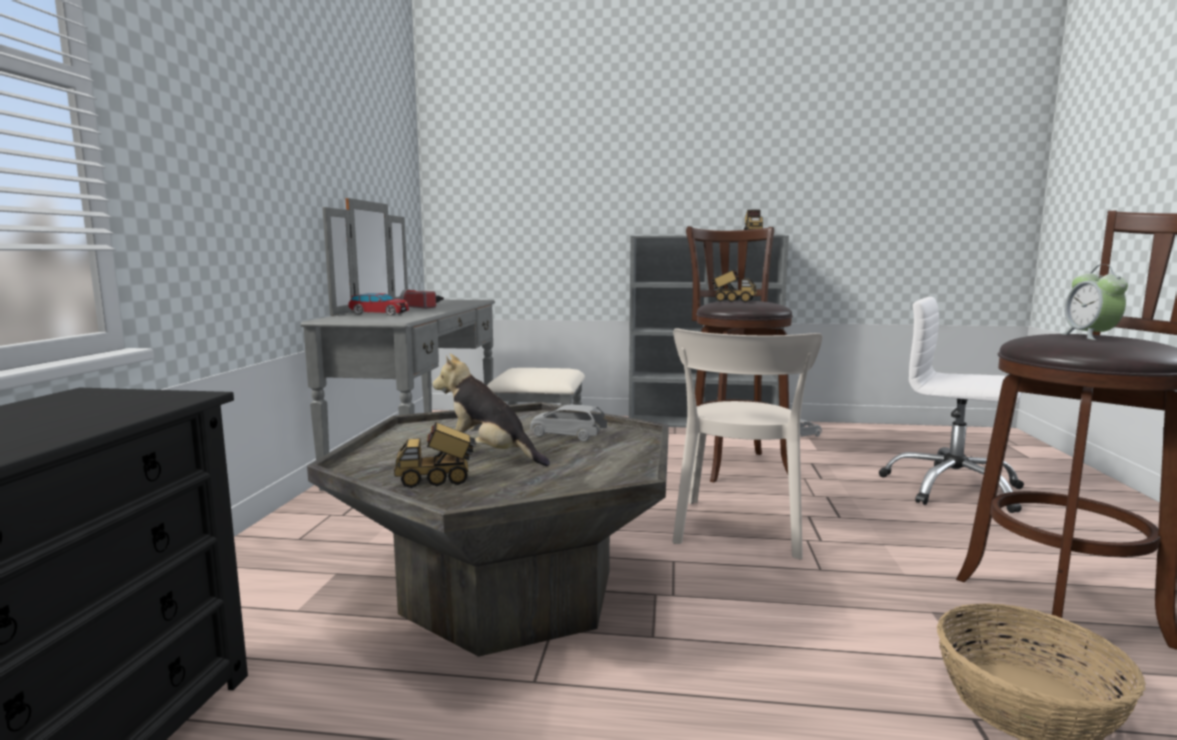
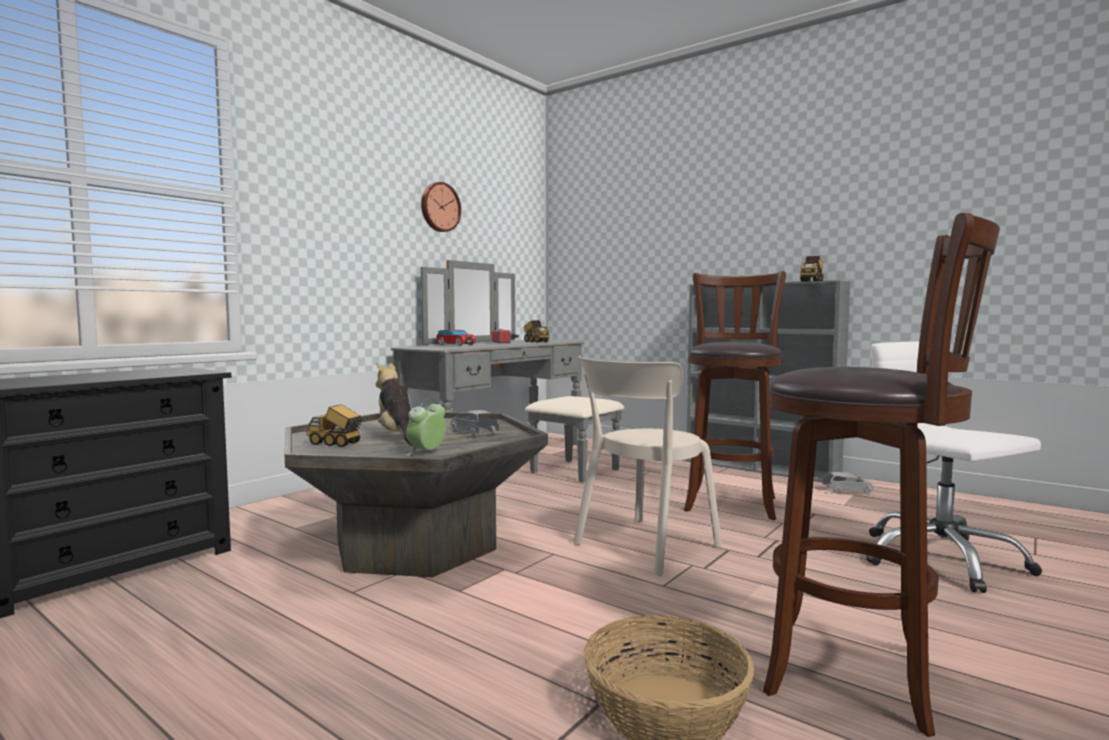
camera: 30 degrees right, 5 degrees down
toy truck [711,270,757,303] -> toy truck moved to [524,320,550,343]
alarm clock [1060,264,1128,340] -> alarm clock moved to [406,398,446,456]
none -> wall clock [421,182,461,232]

